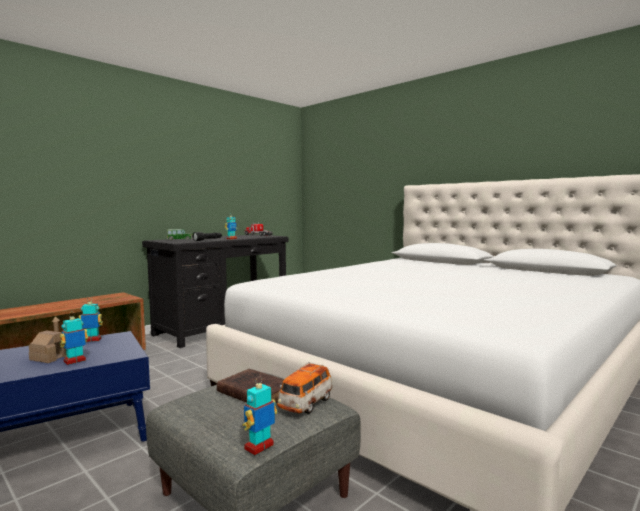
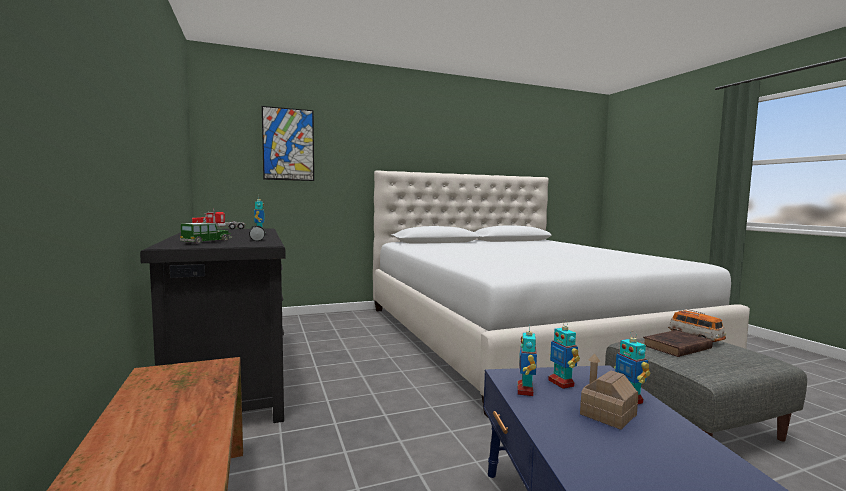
camera: 65 degrees left, 0 degrees up
toy robot [242,376,277,455] -> toy robot moved to [548,320,580,389]
none -> picture [262,106,314,181]

